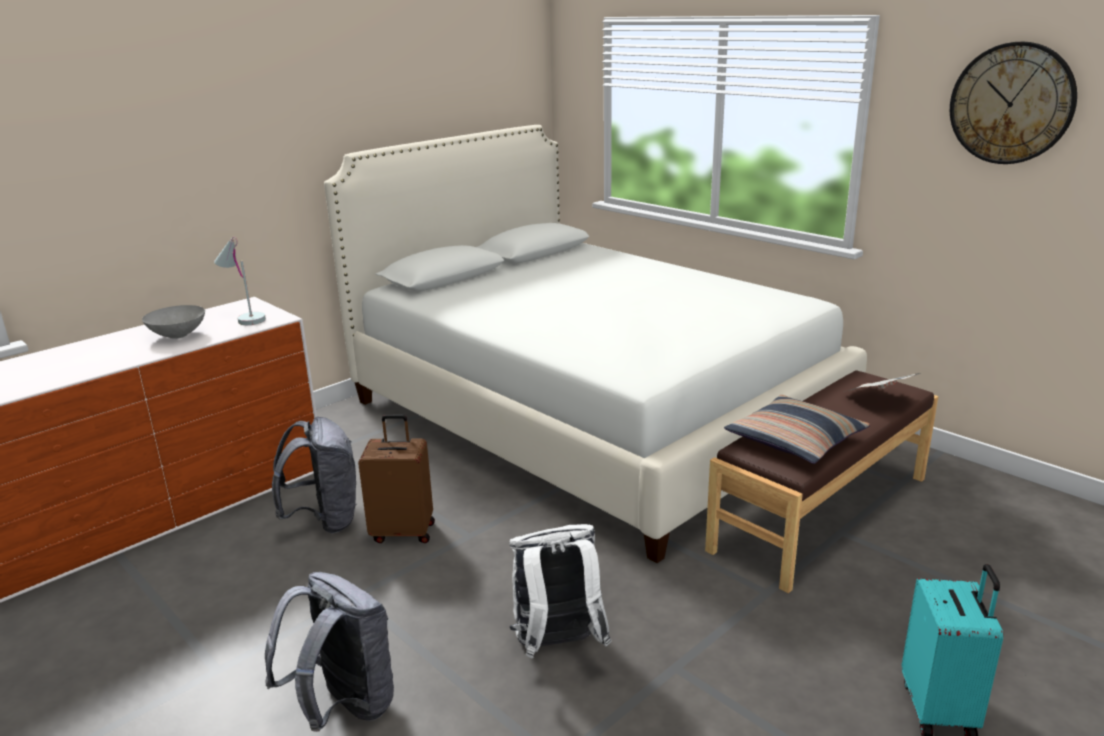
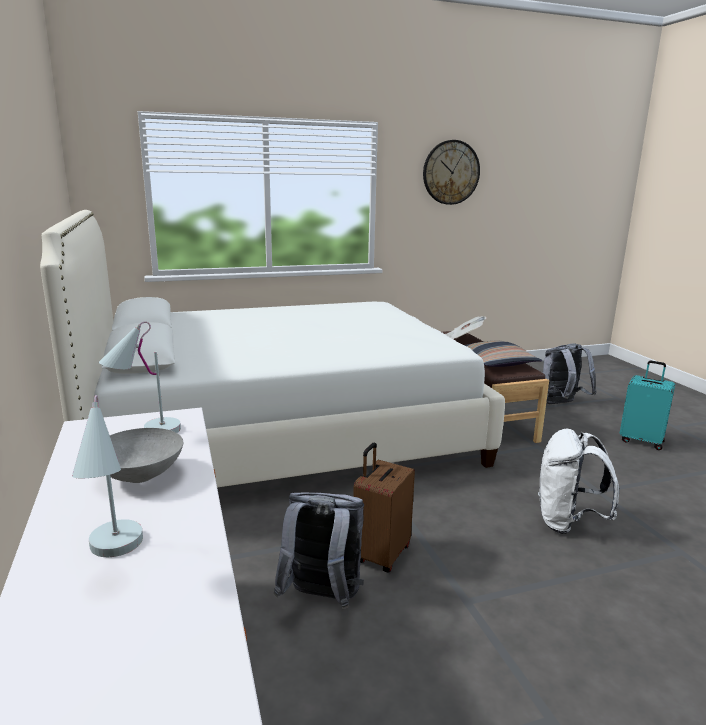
camera: 65 degrees left, 5 degrees down
grey backpack [265,572,394,732] -> grey backpack moved to [543,343,596,404]
none -> white table lamp [72,395,143,557]

